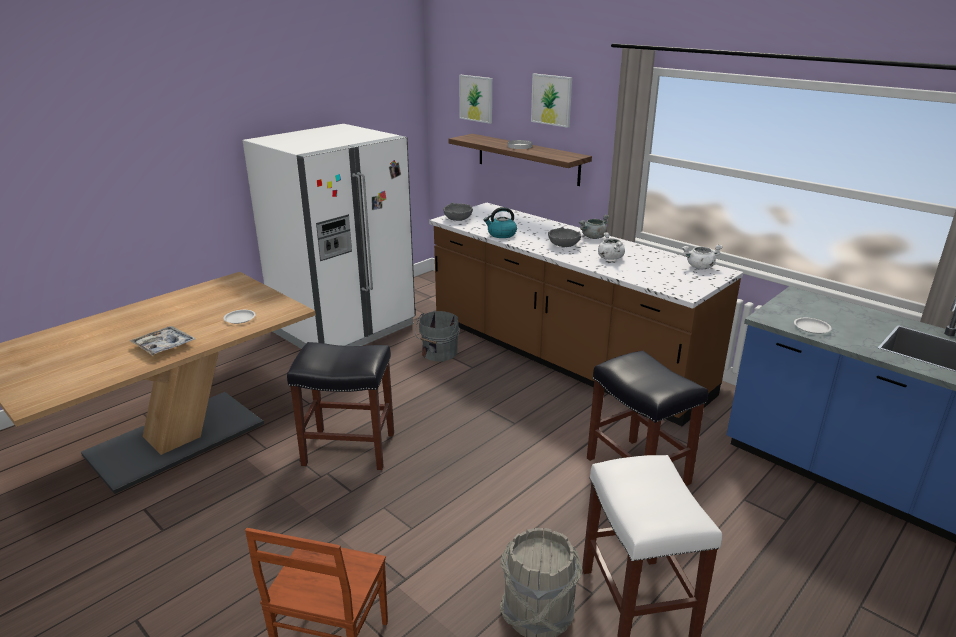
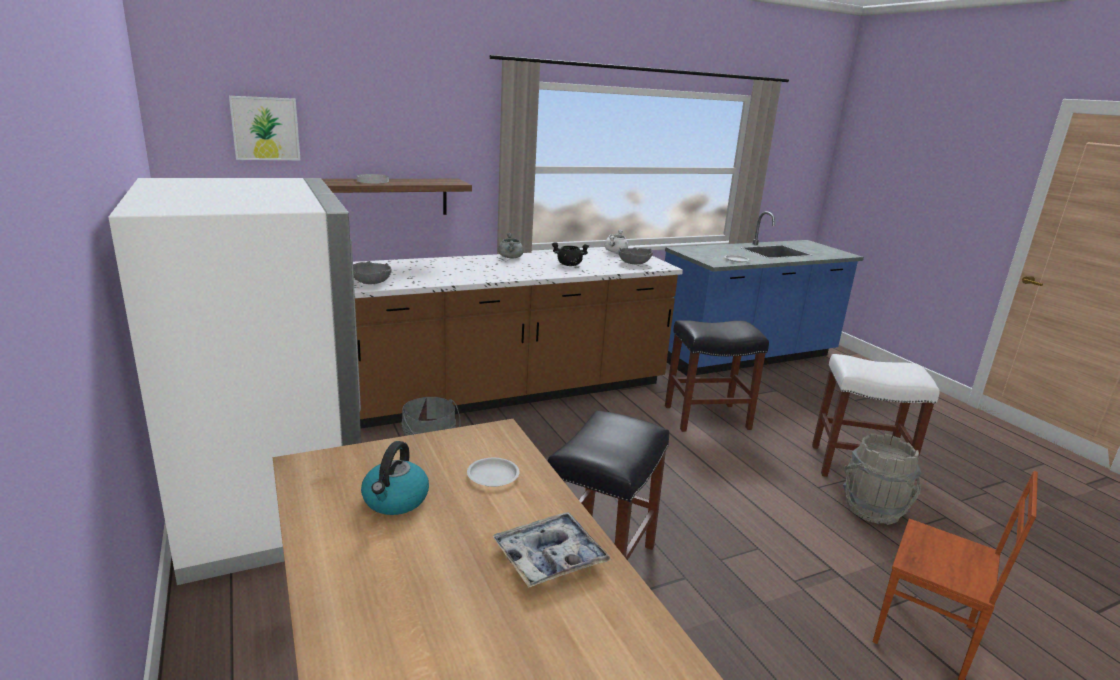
camera: 70 degrees left, 5 degrees down
kettle [484,207,517,238] -> kettle moved to [361,441,429,515]
picture [531,73,572,128] -> none
grey bowl [548,227,581,247] -> grey bowl moved to [619,247,653,264]
white cooking pot [598,232,625,260] -> black cooking pot [552,242,589,266]

